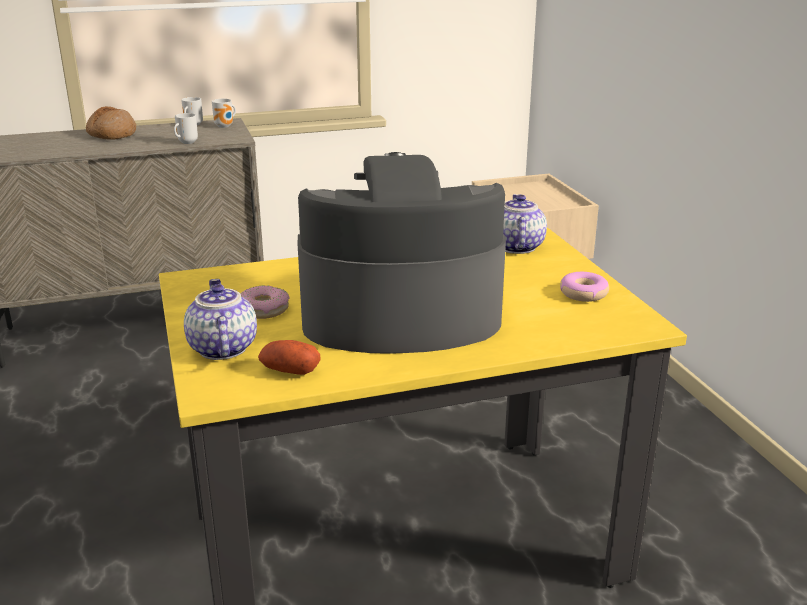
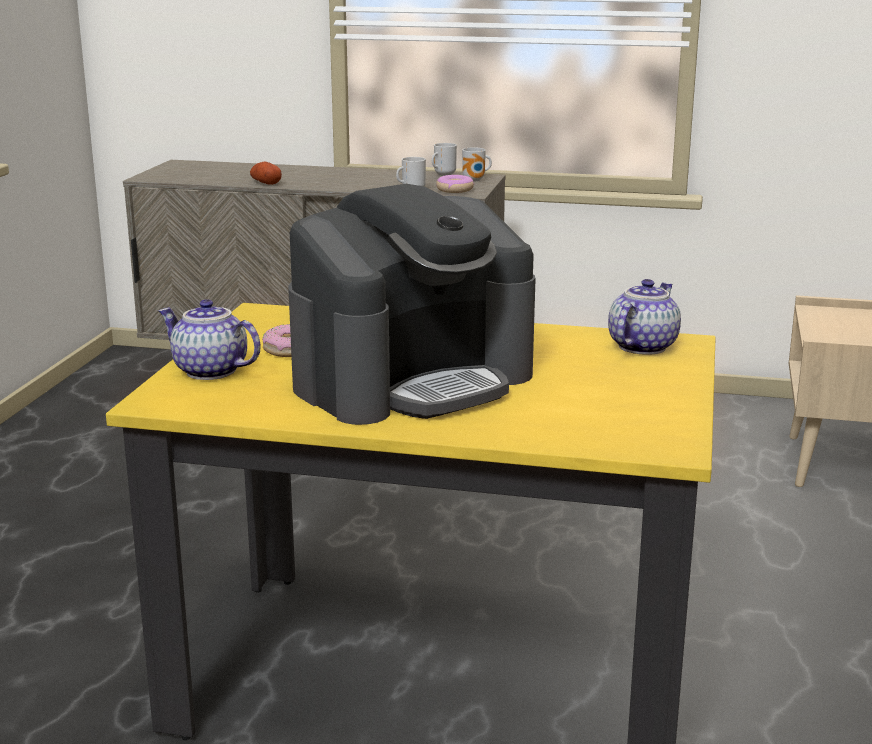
camera: 30 degrees right, 5 degrees down
bread [86,106,136,140] -> none
teapot [184,279,257,360] -> teapot turned 75 degrees counterclockwise [158,299,260,380]
potato [258,340,321,375] -> potato moved to [250,162,282,185]
coffee machine [297,152,506,354] -> coffee machine turned 120 degrees clockwise [288,184,536,425]
donut [560,272,609,302] -> donut moved to [436,175,474,193]

